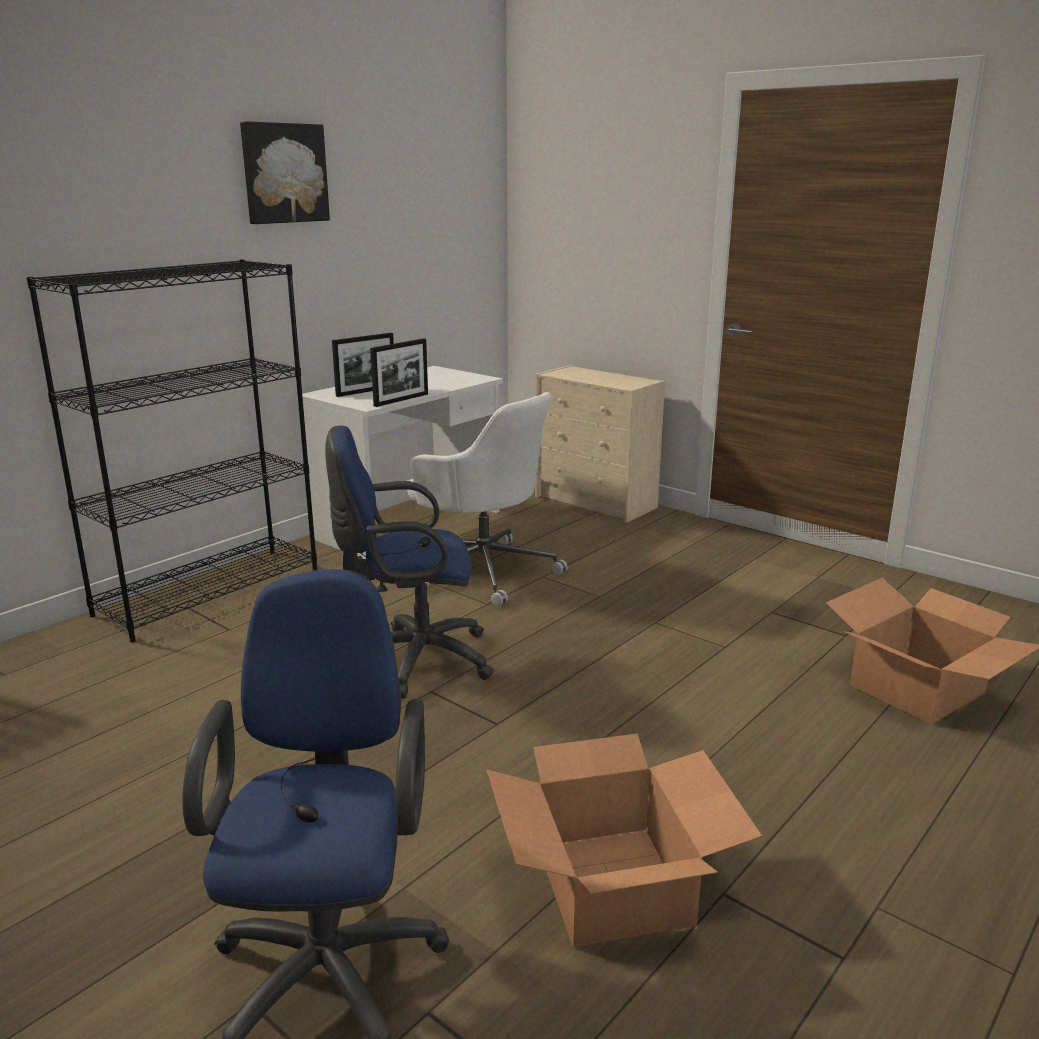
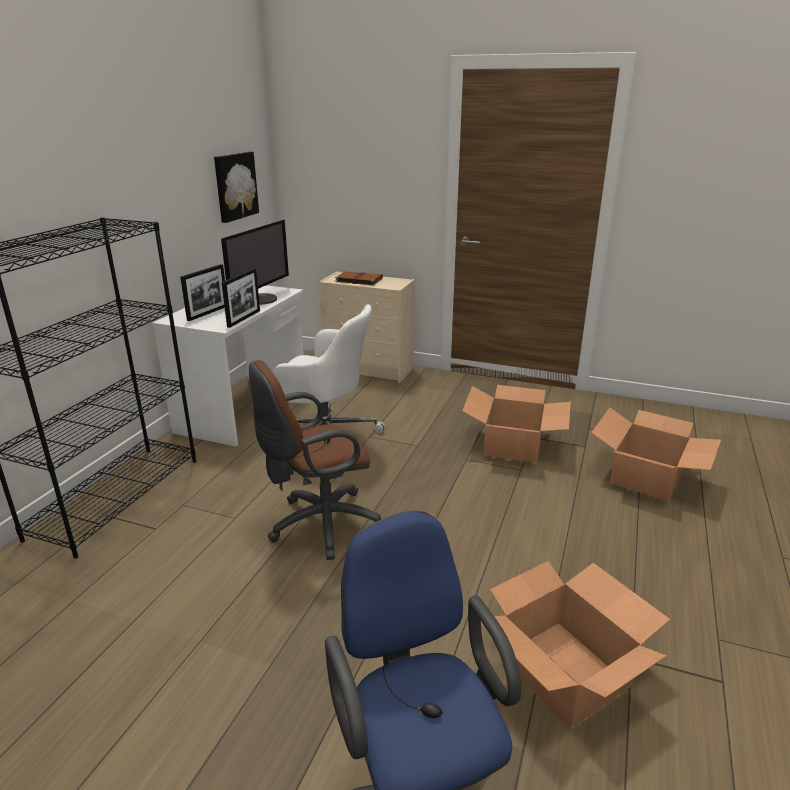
camera: 20 degrees left, 5 degrees up
picture [240,121,330,224] -> picture moved to [214,152,259,223]
blue office chair [325,425,494,698] -> brown office chair [249,360,381,560]
none -> monitor [221,220,289,305]
none -> brown book [334,271,383,286]
none -> cardboard box [462,385,571,463]

